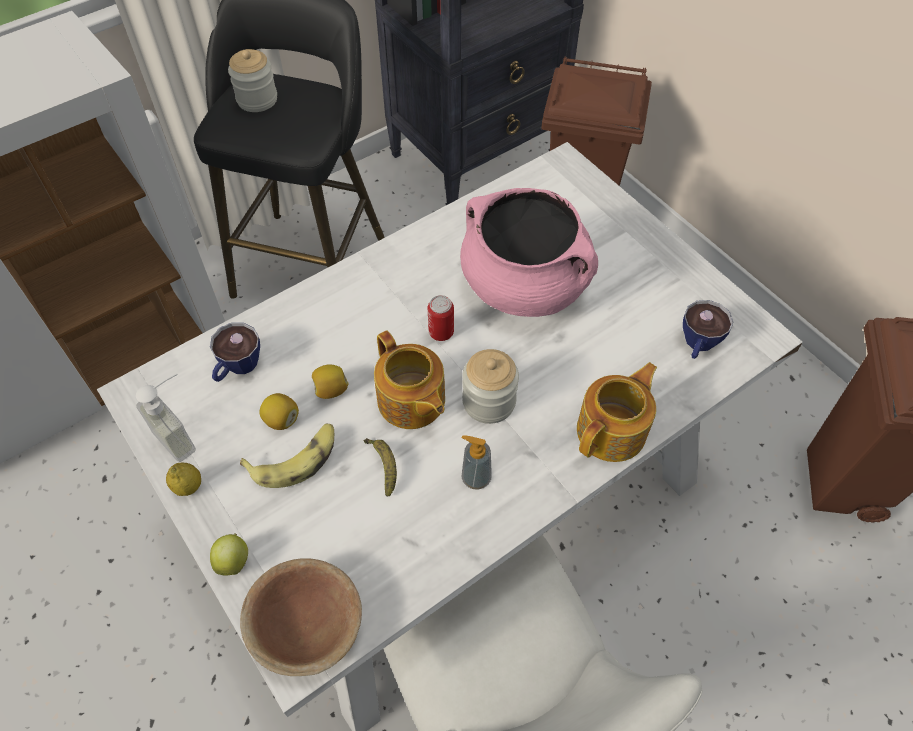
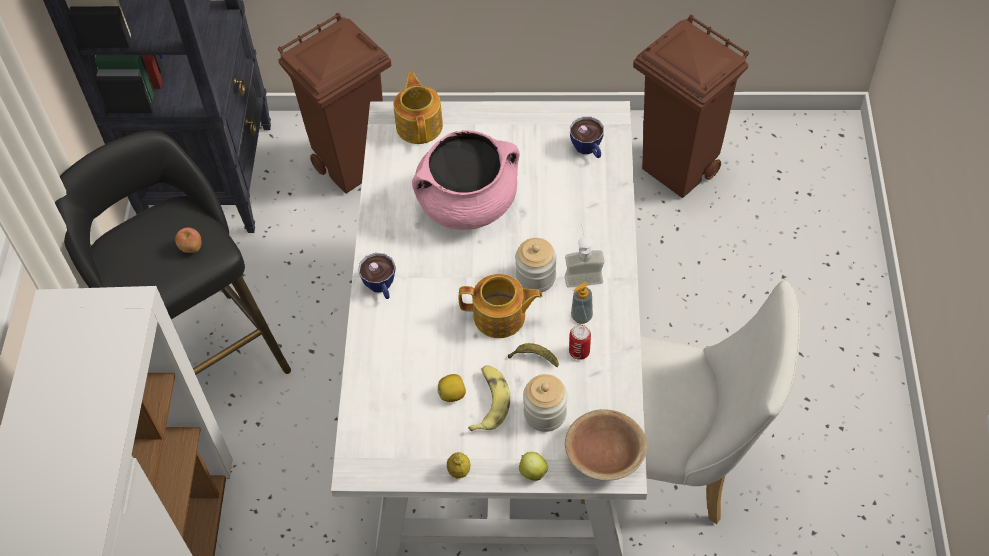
camera: 50 degrees left, 0 degrees up
soap dispenser [136,373,196,462] -> soap dispenser moved to [565,223,604,288]
cup [210,323,260,382] -> cup moved to [358,253,396,299]
jar [228,49,277,112] -> jar moved to [523,374,567,432]
lemon [312,364,349,399] -> none
can [428,295,454,341] -> can moved to [569,324,591,360]
teapot [577,362,657,462] -> teapot moved to [394,72,443,144]
none -> apple [175,227,202,253]

